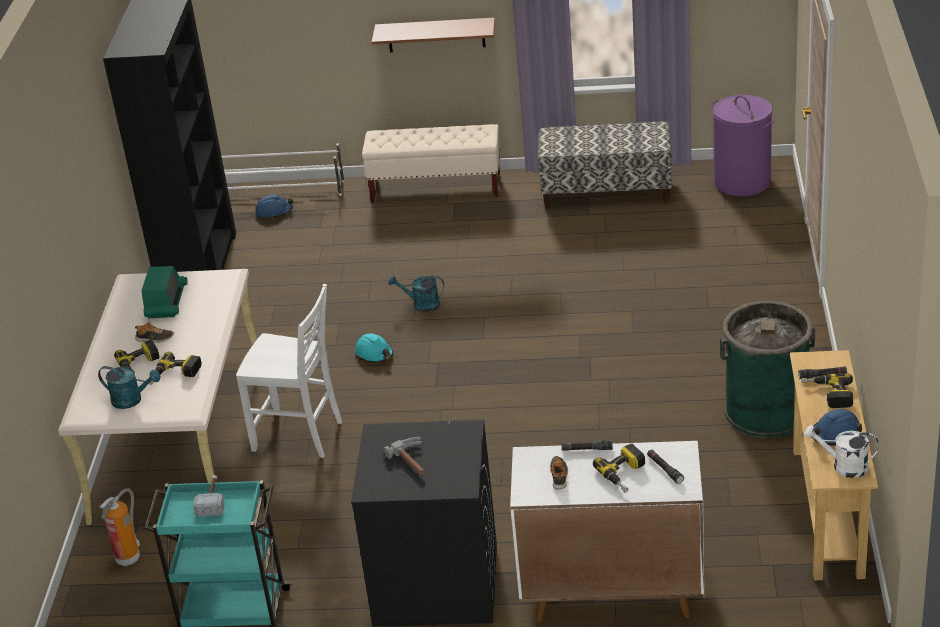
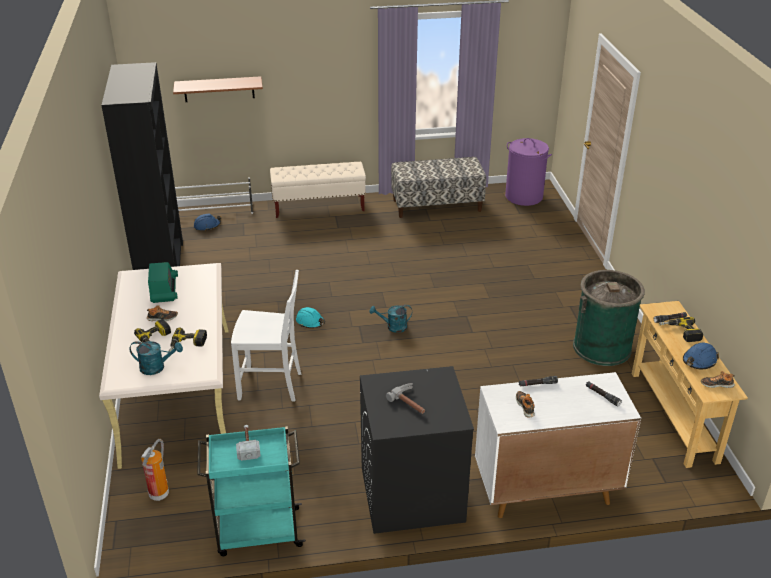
camera: 15 degrees left, 0 degrees up
shelf [371,18,495,52] -> shelf moved to [173,76,263,102]
turquoise watering can [388,275,444,312] -> turquoise watering can moved to [370,305,412,333]
power drill [593,444,645,493] -> none
white watering can [804,425,879,478] -> shoe [701,371,735,388]

